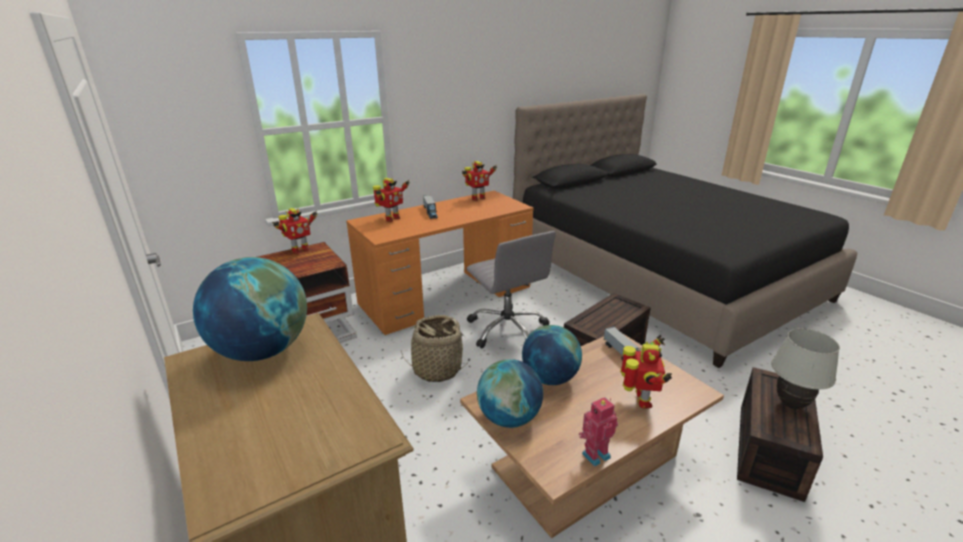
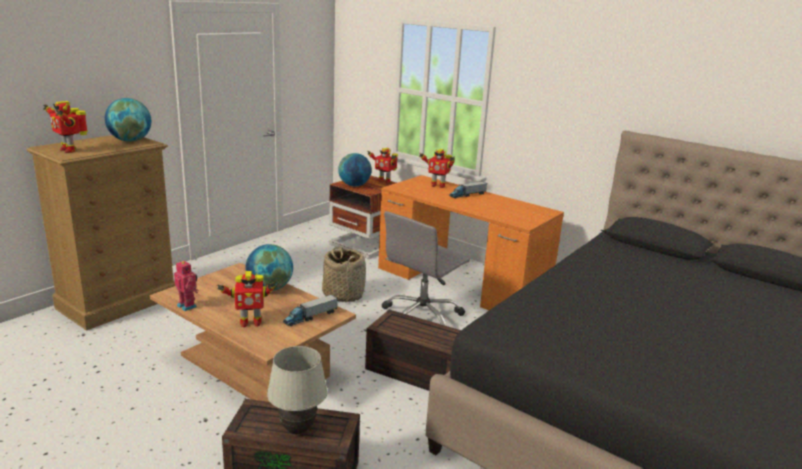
camera: 70 degrees right, 5 degrees down
toy robot [462,161,497,201] -> toy robot moved to [43,101,88,153]
globe [477,359,543,428] -> globe moved to [338,153,372,186]

